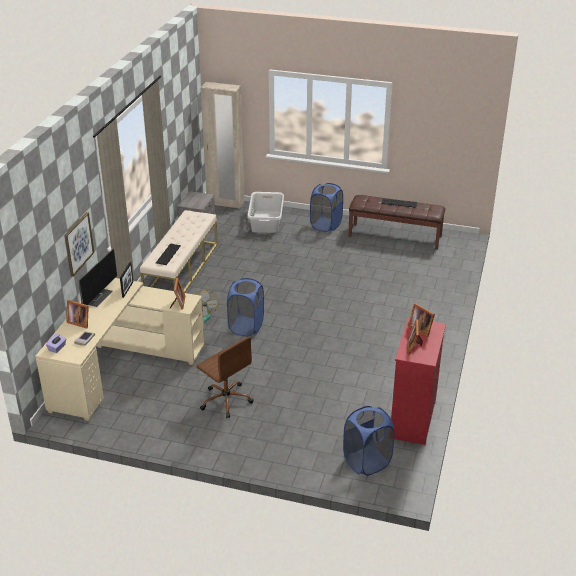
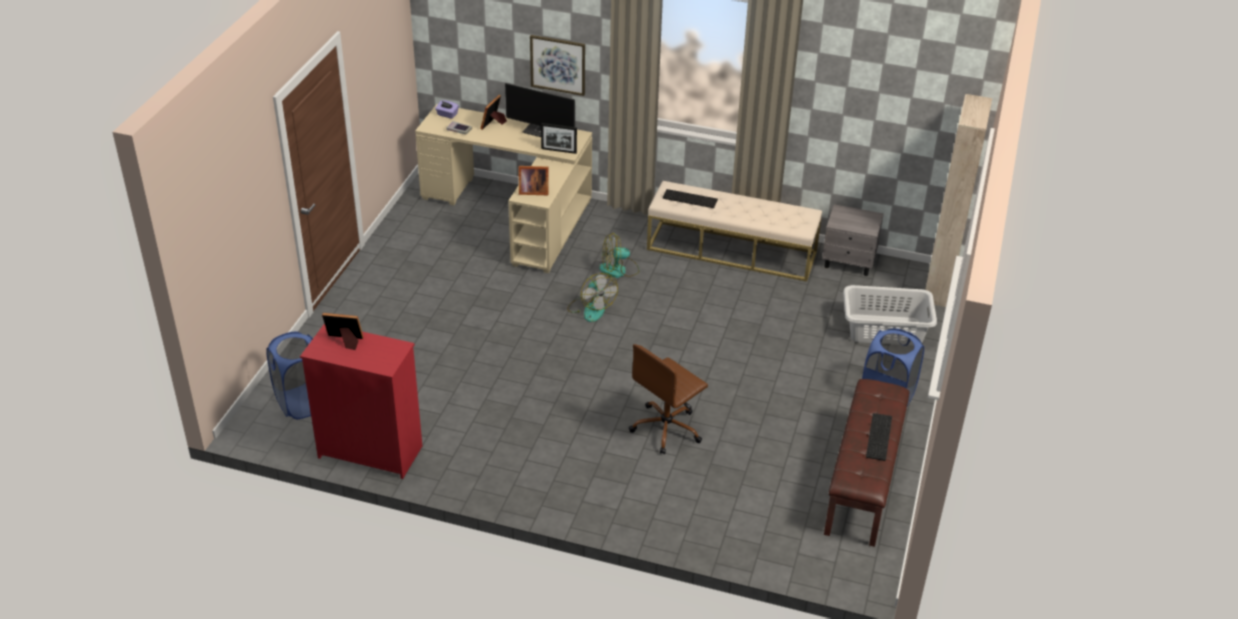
camera: 90 degrees right, 5 degrees up
brown office chair [196,336,254,418] -> brown office chair moved to [629,344,708,455]
blue laundry basket [227,278,264,336] -> fan [567,273,618,322]
picture frame [408,303,435,337] -> none

